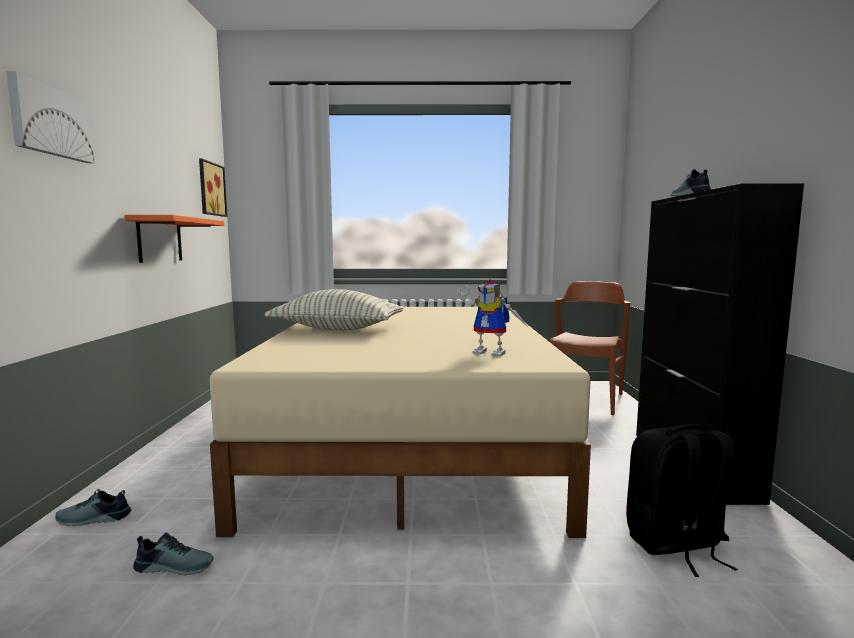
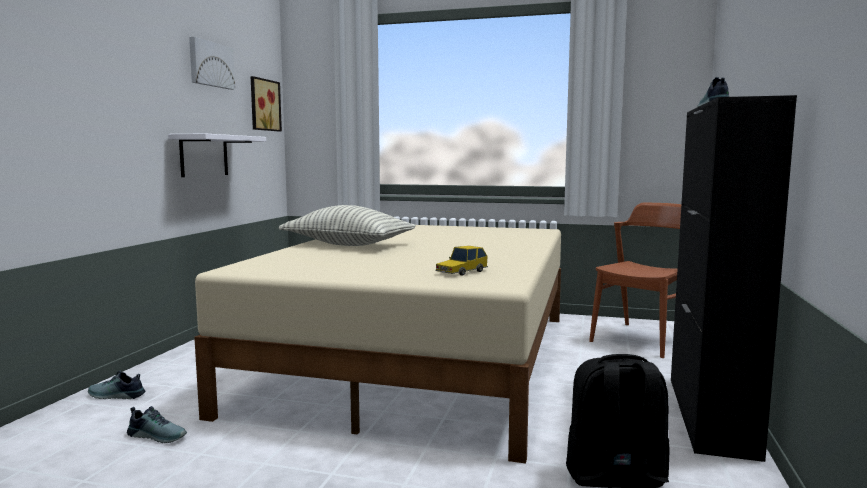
camera: 15 degrees right, 0 degrees up
picture [6,71,94,163] -> picture moved to [189,37,235,90]
orange shelf [125,215,224,263] -> white shelf [168,133,266,177]
toy robot [458,279,529,356] -> toy car [435,246,488,276]

